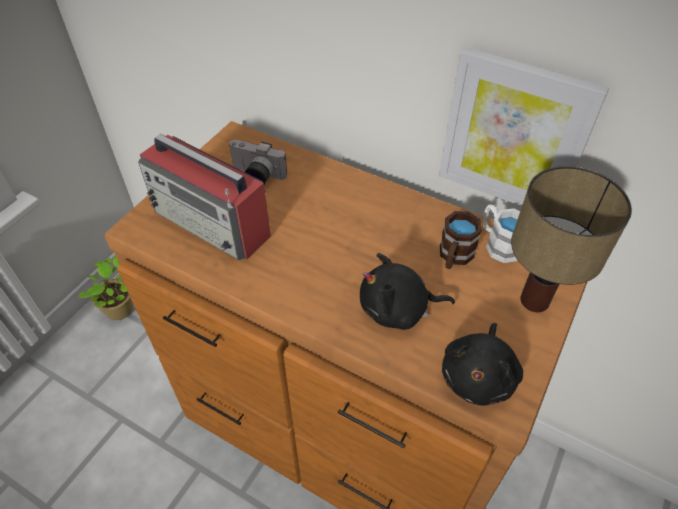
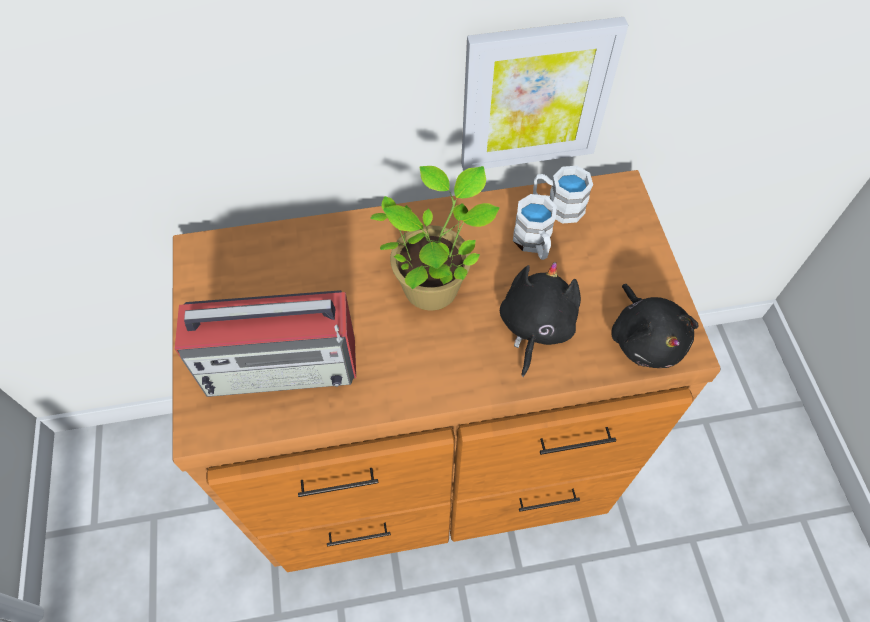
camera: 40 degrees left, 10 degrees up
potted plant [78,255,133,320] -> potted plant moved to [370,166,500,310]
camera [228,140,287,184] -> none
black plush toy [360,253,455,330] -> black plush toy turned 150 degrees clockwise [500,262,581,377]
brown mug [440,211,482,269] -> white mug [513,194,557,260]
table lamp [511,166,632,312] -> none

